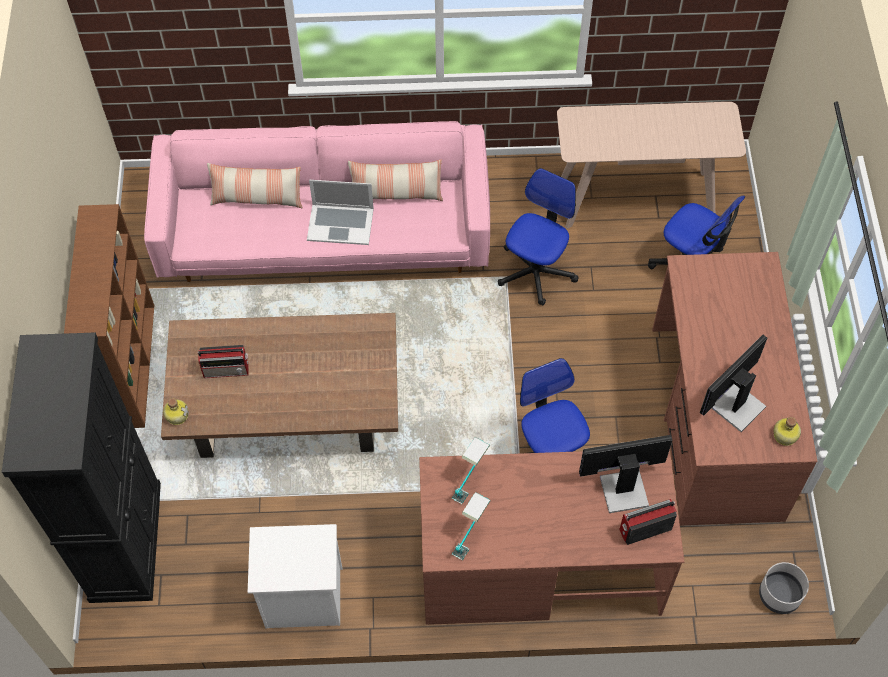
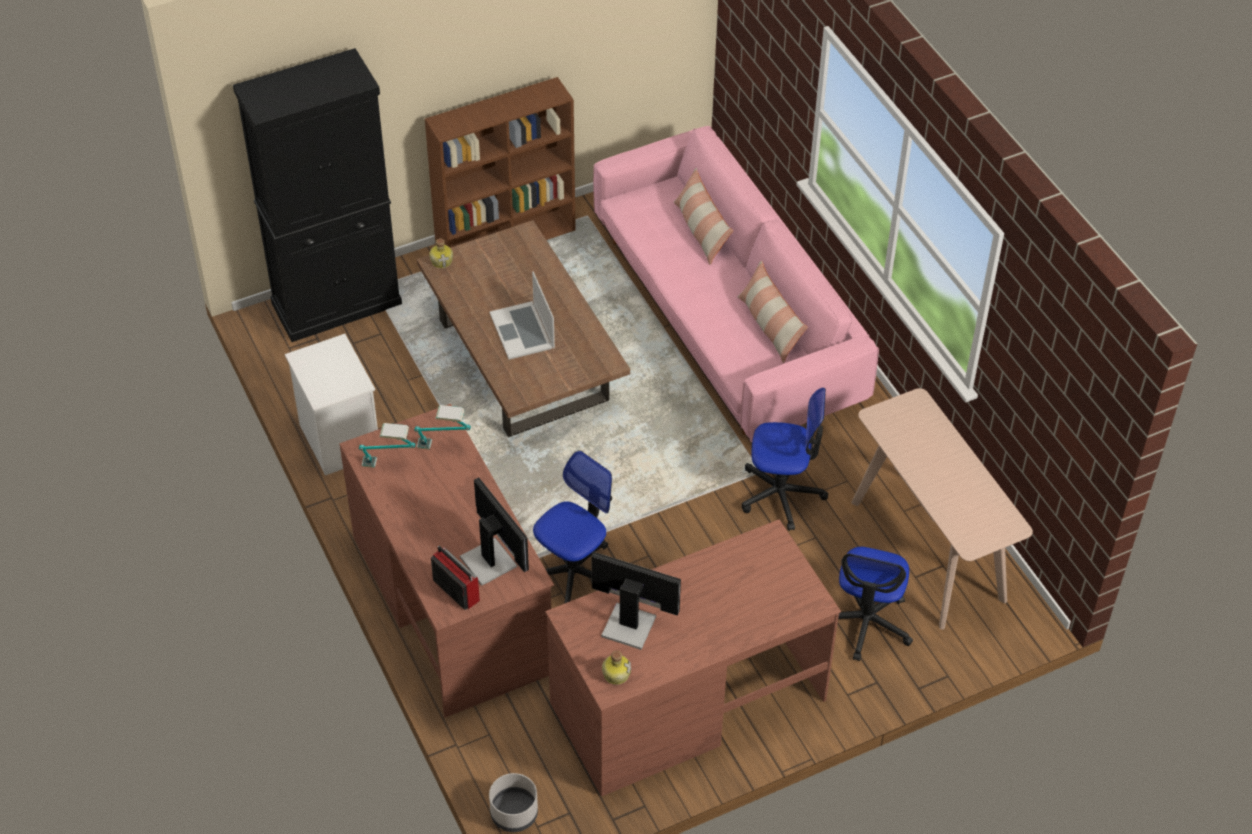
camera: 65 degrees right, 10 degrees down
radio [198,345,248,378] -> none
laptop [307,180,374,245] -> laptop moved to [490,271,555,360]

